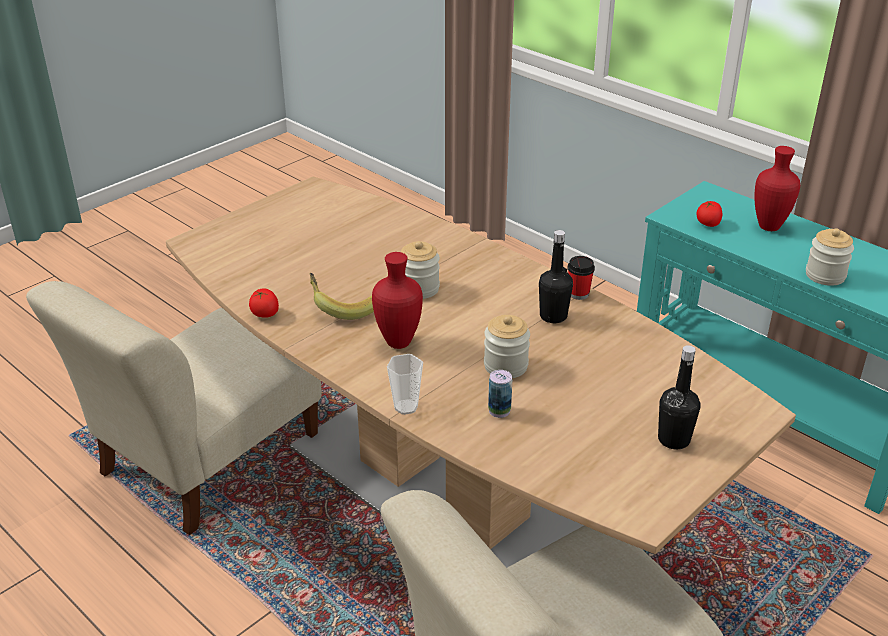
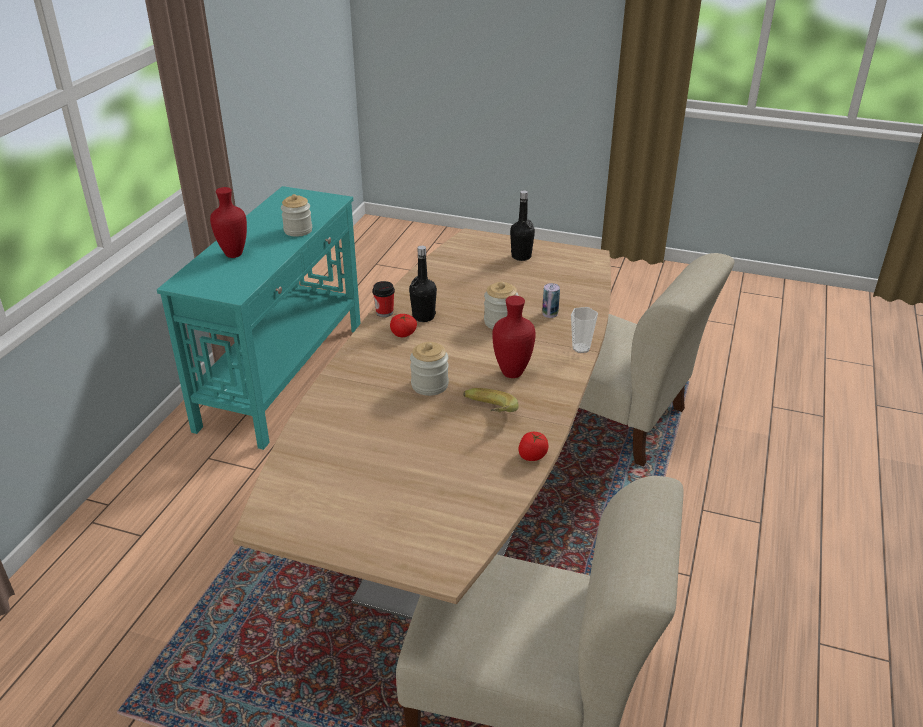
camera: 115 degrees left, 0 degrees up
tomato [696,201,722,227] -> tomato moved to [390,314,417,337]

